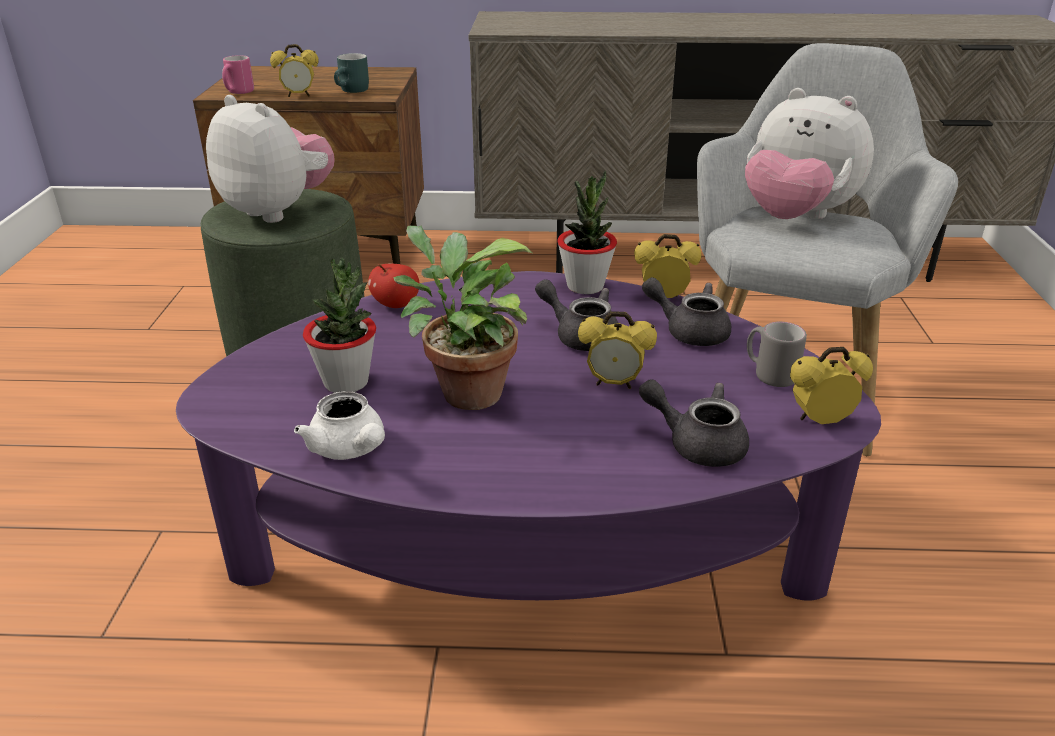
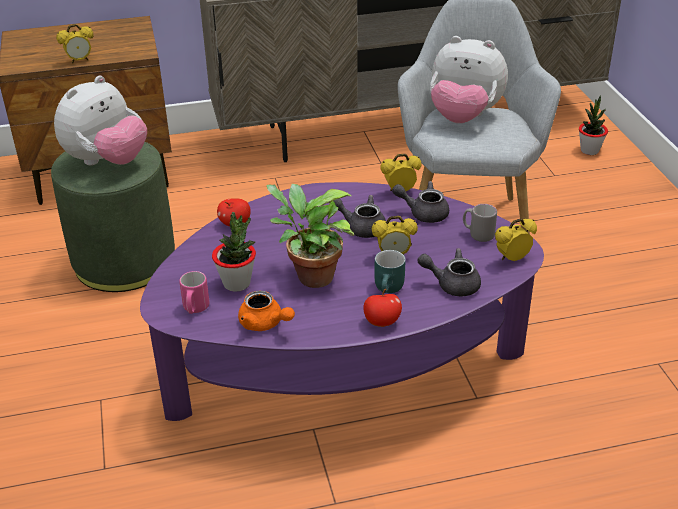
camera: 15 degrees left, 5 degrees up
plush toy [206,95,335,223] -> plush toy turned 105 degrees clockwise [54,75,147,165]
pink mug [222,55,254,94] -> pink mug moved to [179,271,210,314]
white teapot [294,391,385,460] -> orange teapot [238,291,295,331]
turquoise mug [334,53,369,93] -> turquoise mug moved to [374,250,406,293]
potted plant [557,171,617,294] -> potted plant moved to [579,96,608,155]
none -> apple [363,289,402,327]

